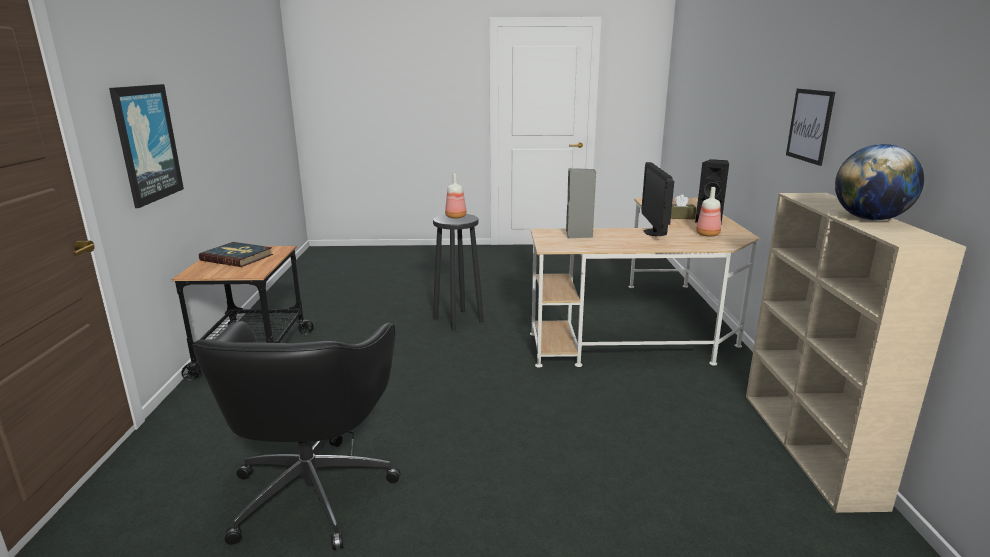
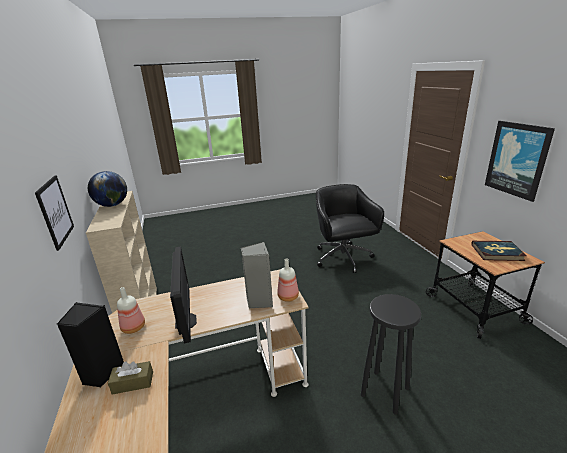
camera: 165 degrees right, 5 degrees up
bottle [445,174,466,219] -> bottle moved to [277,258,299,302]

